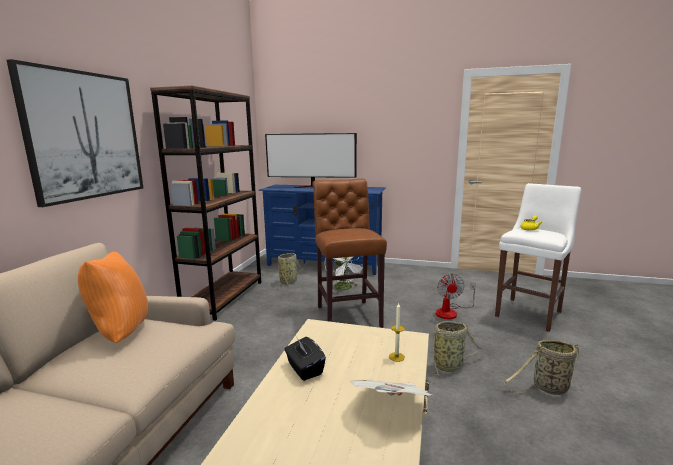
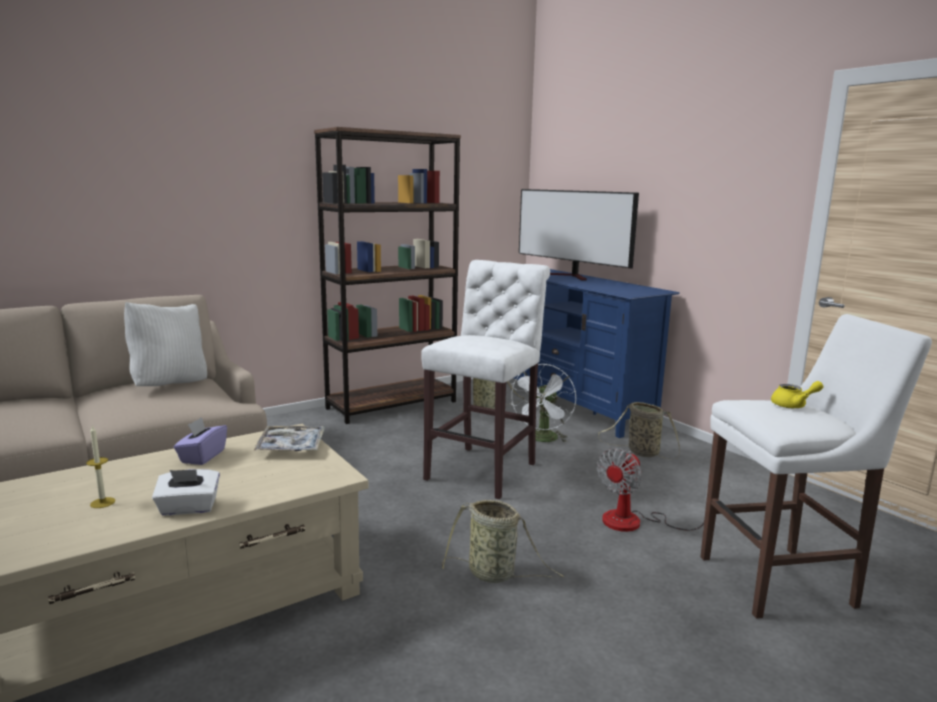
camera: 40 degrees right, 0 degrees up
picture [7,59,143,207] -> none
orange pillow [78,252,148,343] -> white pillow [124,302,207,386]
black tissue box [284,337,326,381] -> purple tissue box [174,417,227,465]
brown stool [312,179,387,328] -> white stool [421,260,550,499]
newspaper [350,379,432,396] -> white tissue box [152,469,220,515]
candle [389,303,405,362] -> candle moved to [86,425,115,508]
basket [504,340,584,395] -> basket moved to [598,402,680,459]
none -> tray [253,426,325,451]

